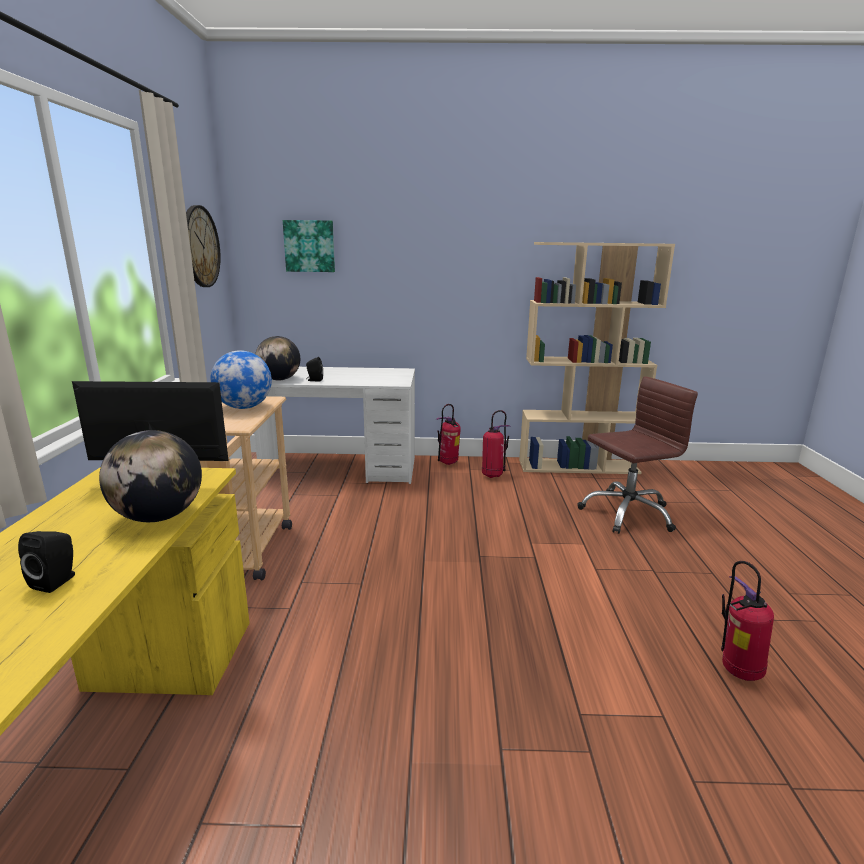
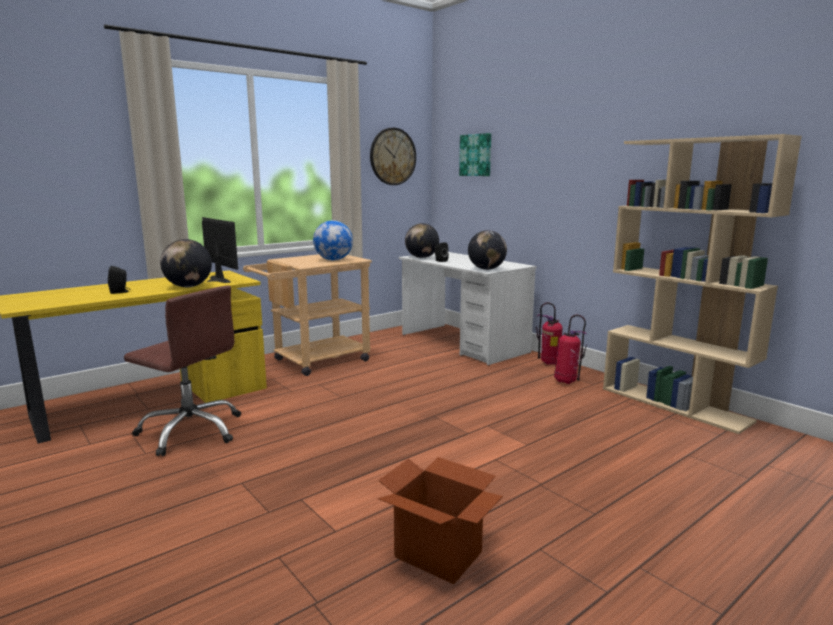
camera: 50 degrees right, 5 degrees down
brown office chair [578,376,698,534] -> brown office chair moved to [124,285,241,456]
fire extinguisher [721,561,774,681] -> cardboard box [378,457,503,584]
none -> globe [468,230,507,270]

